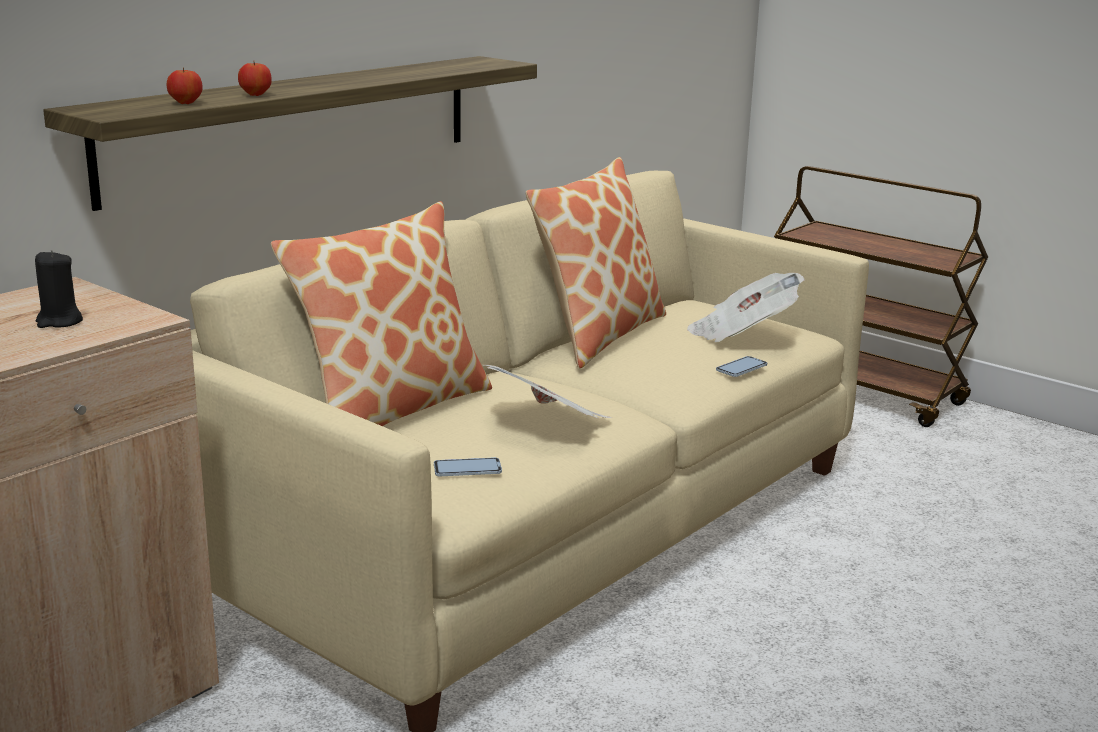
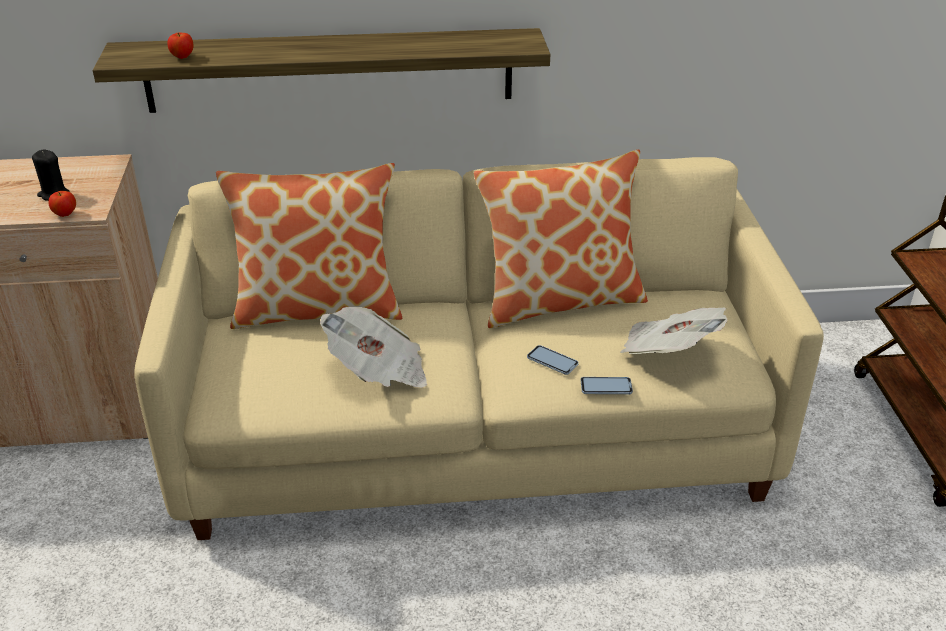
camera: 45 degrees right, 15 degrees up
apple [238,61,272,96] -> apple moved to [48,191,76,217]
phone [434,458,502,476] -> phone moved to [527,345,579,375]

